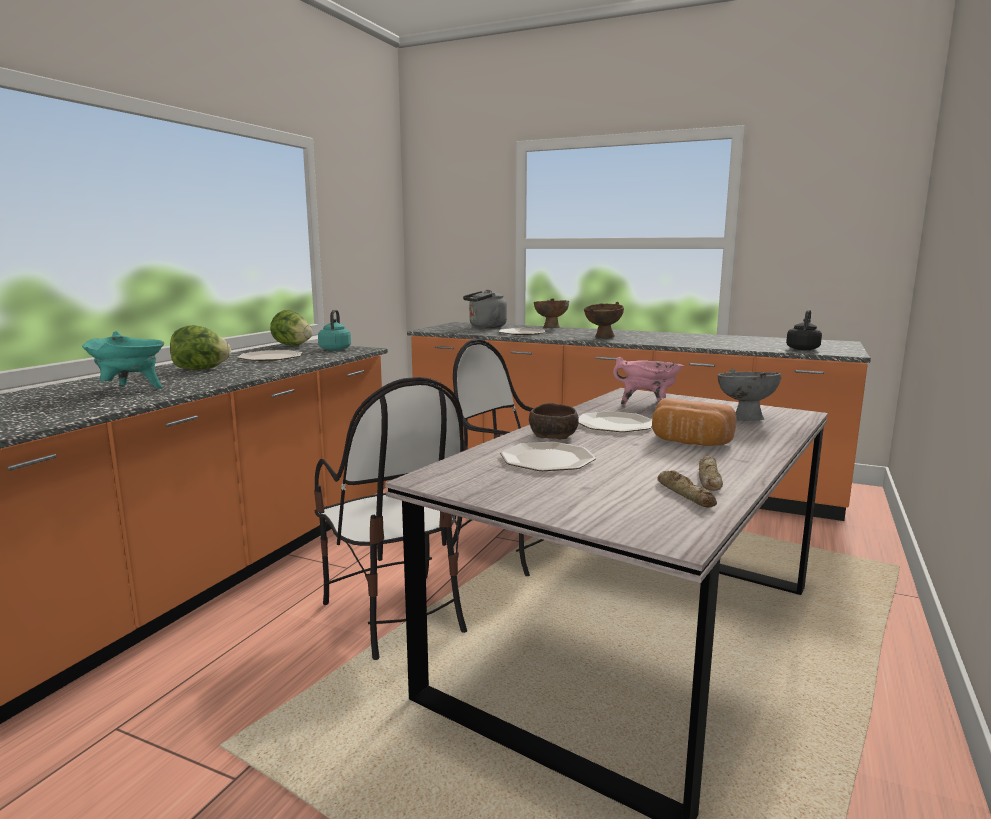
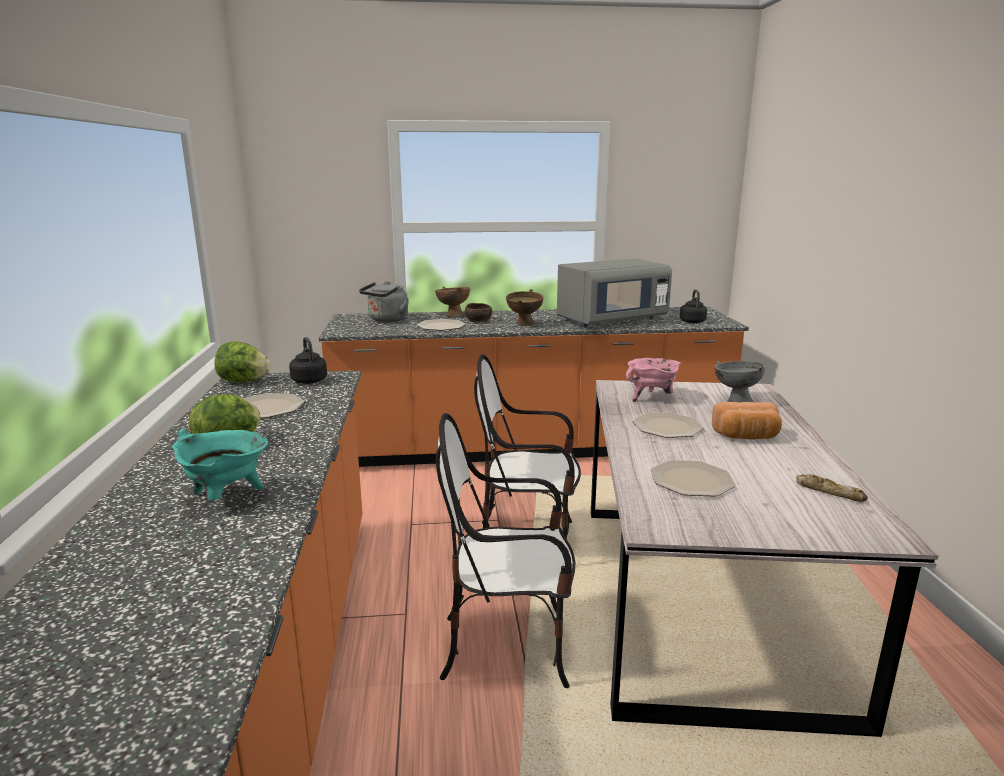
camera: 30 degrees left, 5 degrees up
chair [314,377,467,660] -> chair turned 150 degrees clockwise [436,413,576,688]
turquoise kettle [318,310,351,351] -> black kettle [289,337,327,384]
brown bowl [529,403,579,440] -> brown bowl moved to [465,303,492,322]
bread [699,456,723,491] -> none
none -> grey microwave [557,259,672,327]

